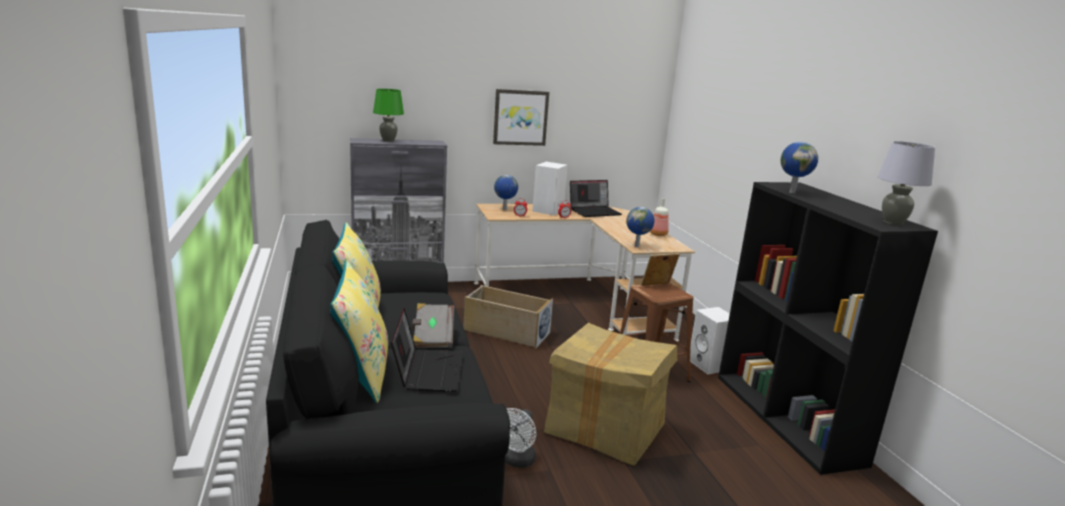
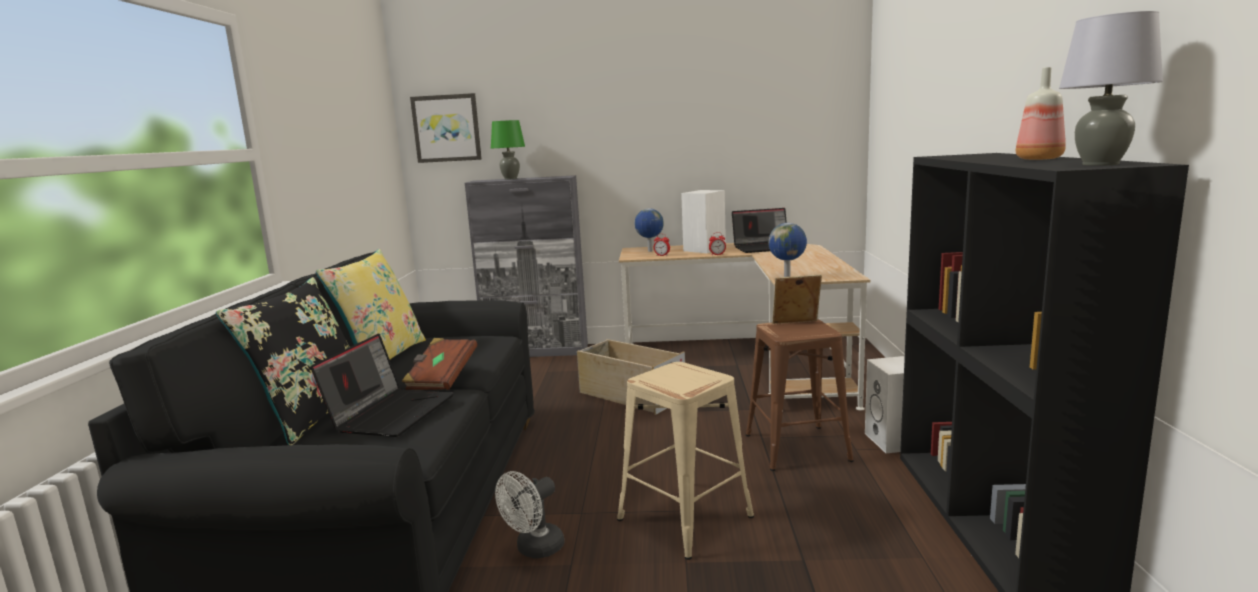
camera: 20 degrees right, 5 degrees down
yellow pillow [330,261,388,403] -> black pillow [216,277,350,445]
grey book [412,303,454,348] -> brown book [402,338,478,390]
picture [493,89,549,146] -> picture moved to [410,93,482,163]
cardboard box [544,323,677,466] -> beige stool [617,362,754,560]
bottle [650,198,669,236] -> bottle moved to [1016,67,1066,160]
globe [781,142,818,193] -> none

